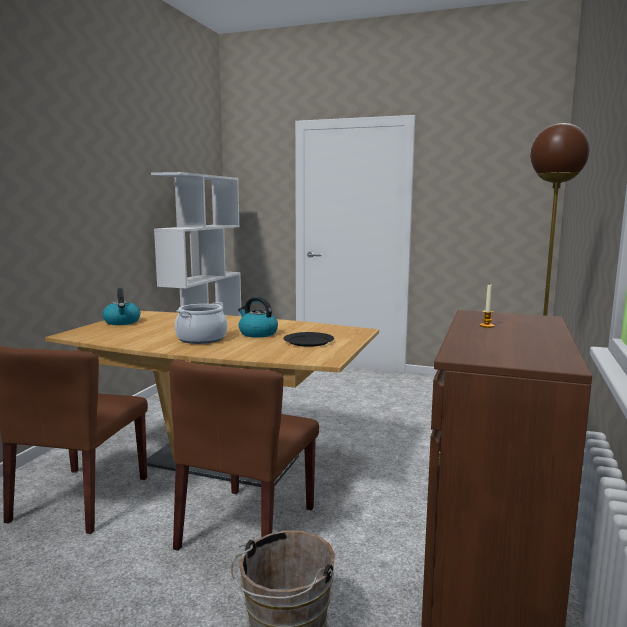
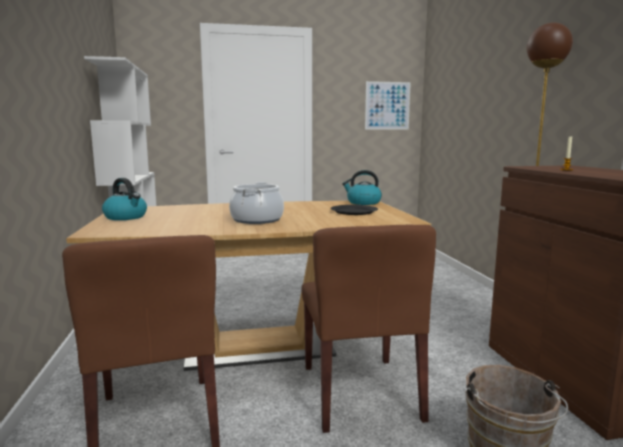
camera: 30 degrees left, 0 degrees up
kettle [238,297,278,337] -> kettle moved to [342,170,382,205]
none -> picture [365,81,411,130]

